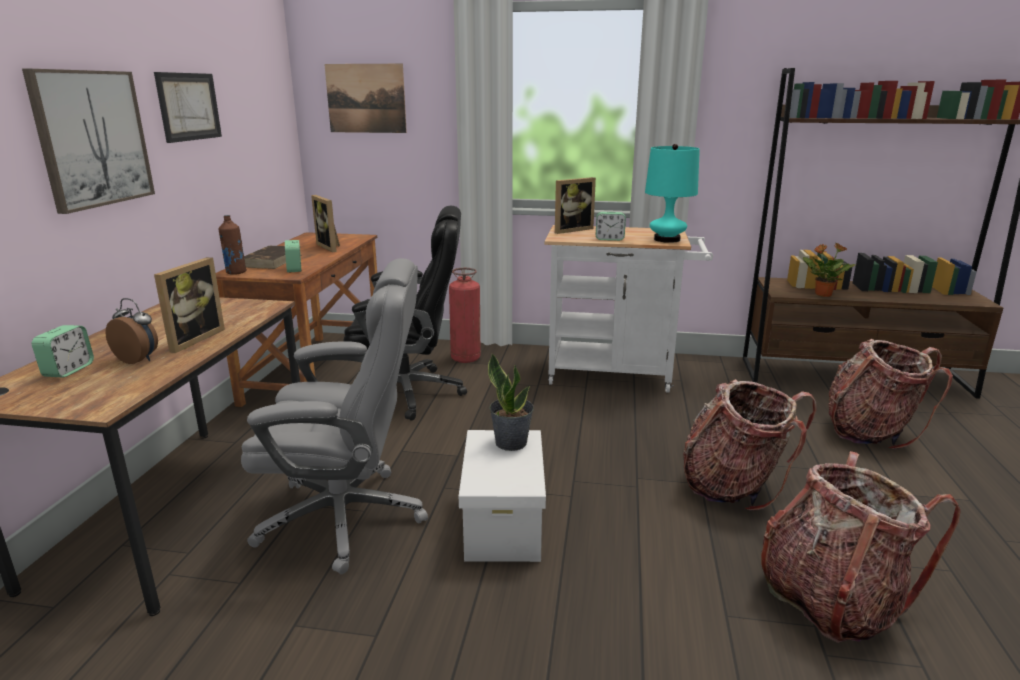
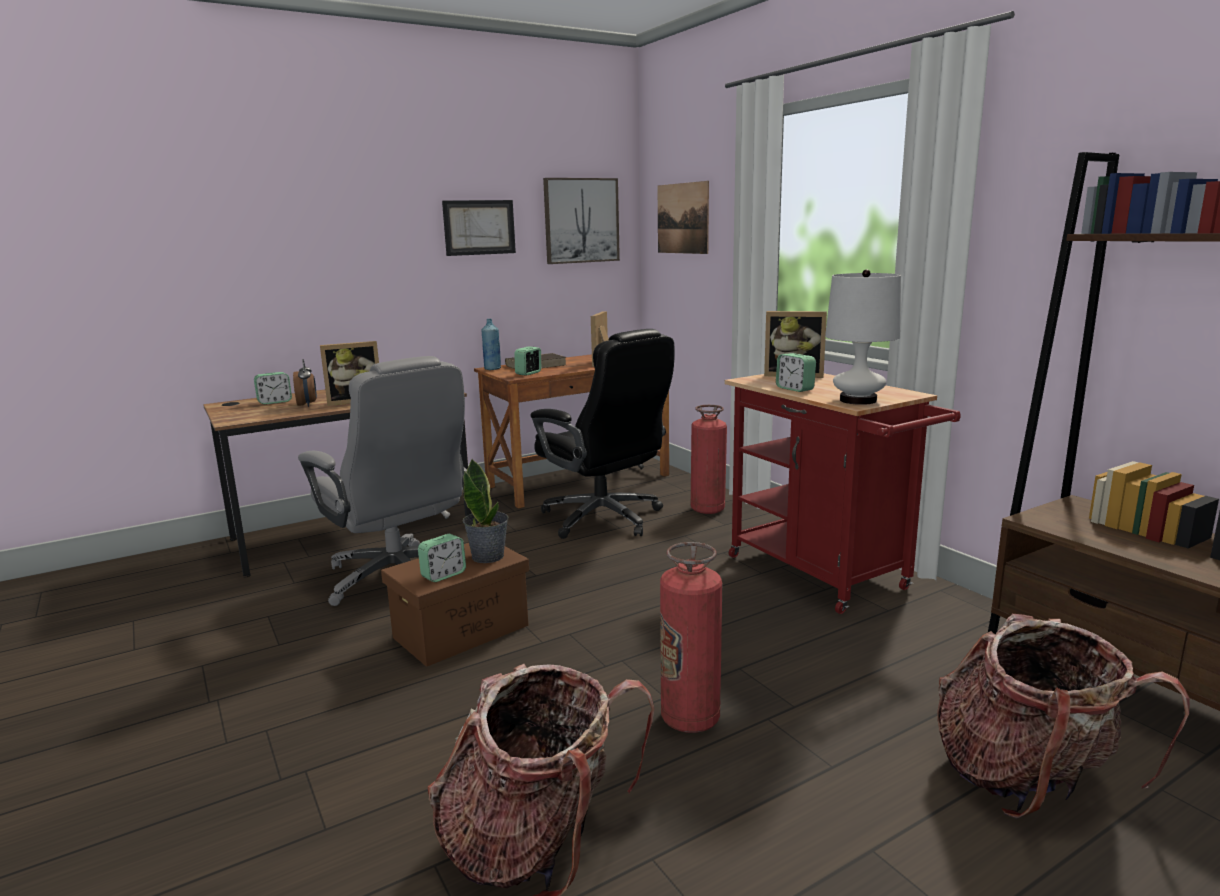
camera: 50 degrees right, 5 degrees down
picture [22,69,155,214] -> picture moved to [543,178,620,264]
brown bottle [219,215,247,275] -> blue bottle [481,319,501,370]
white storage box [459,430,546,562] -> brown storage box [381,543,529,667]
white cart [544,225,713,392] -> red cart [725,373,961,614]
turquoise table lamp [645,144,700,243] -> white table lamp [825,269,901,405]
backpack [683,379,817,511] -> fire extinguisher [660,542,722,733]
potted plant [803,242,856,297] -> none
none -> alarm clock [418,534,466,582]

